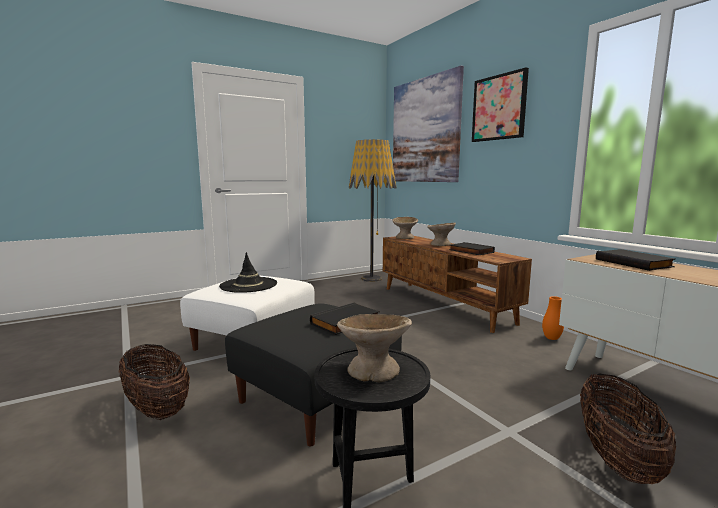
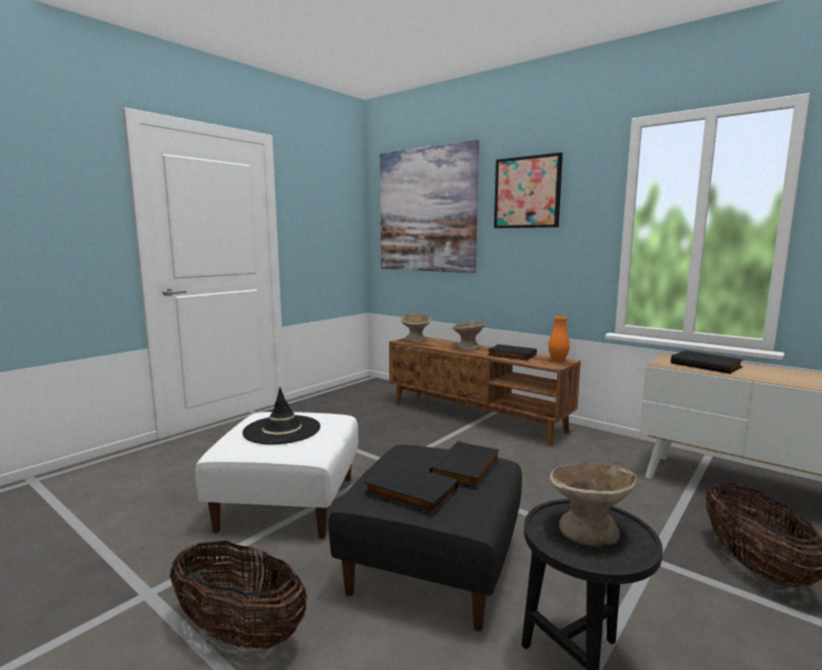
camera: 20 degrees left, 0 degrees up
floor lamp [349,139,396,282] -> none
orange vase [542,296,564,340] -> orange vase moved to [548,317,570,362]
none -> black book [364,462,458,515]

